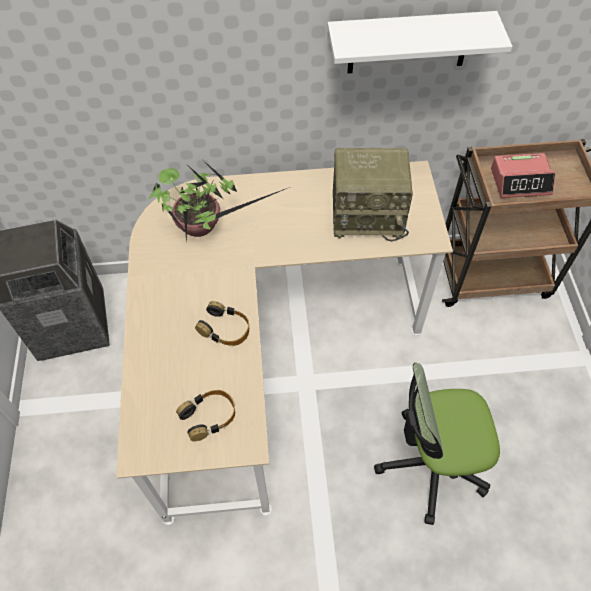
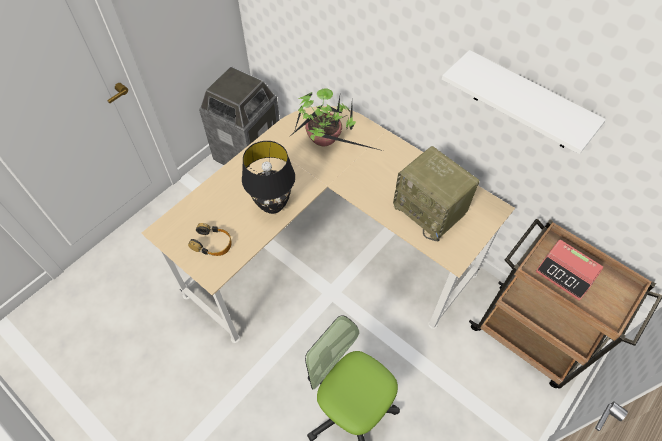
camera: 45 degrees right, 0 degrees up
headphones [195,301,249,346] -> black table lamp [242,141,295,214]

